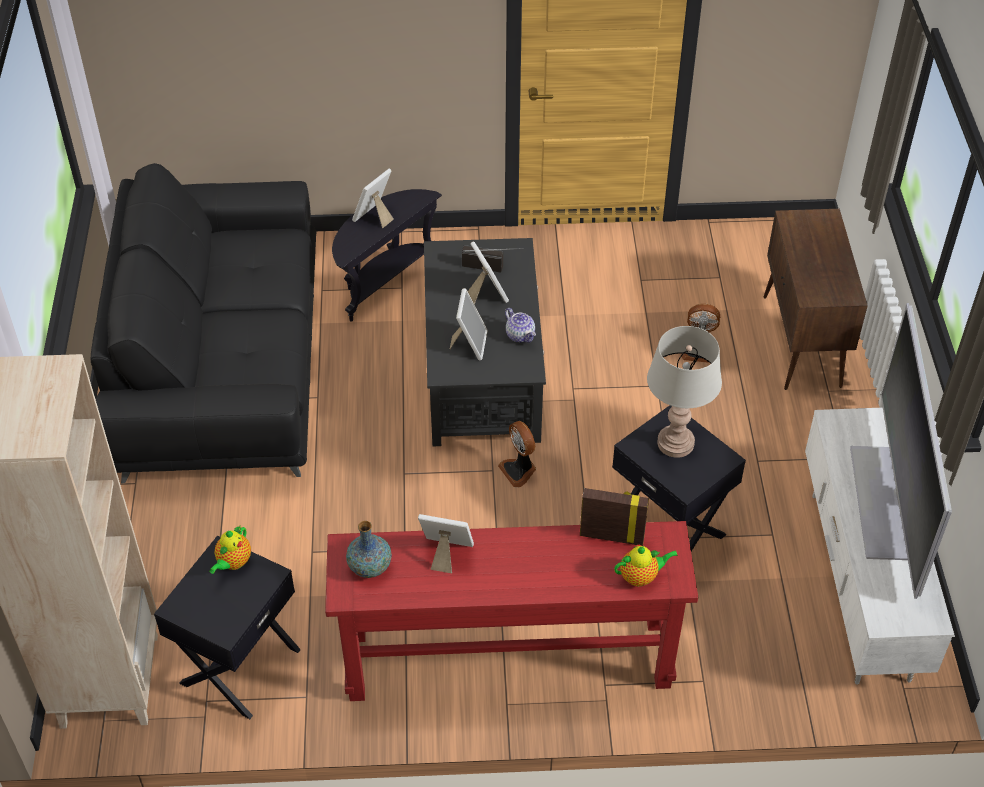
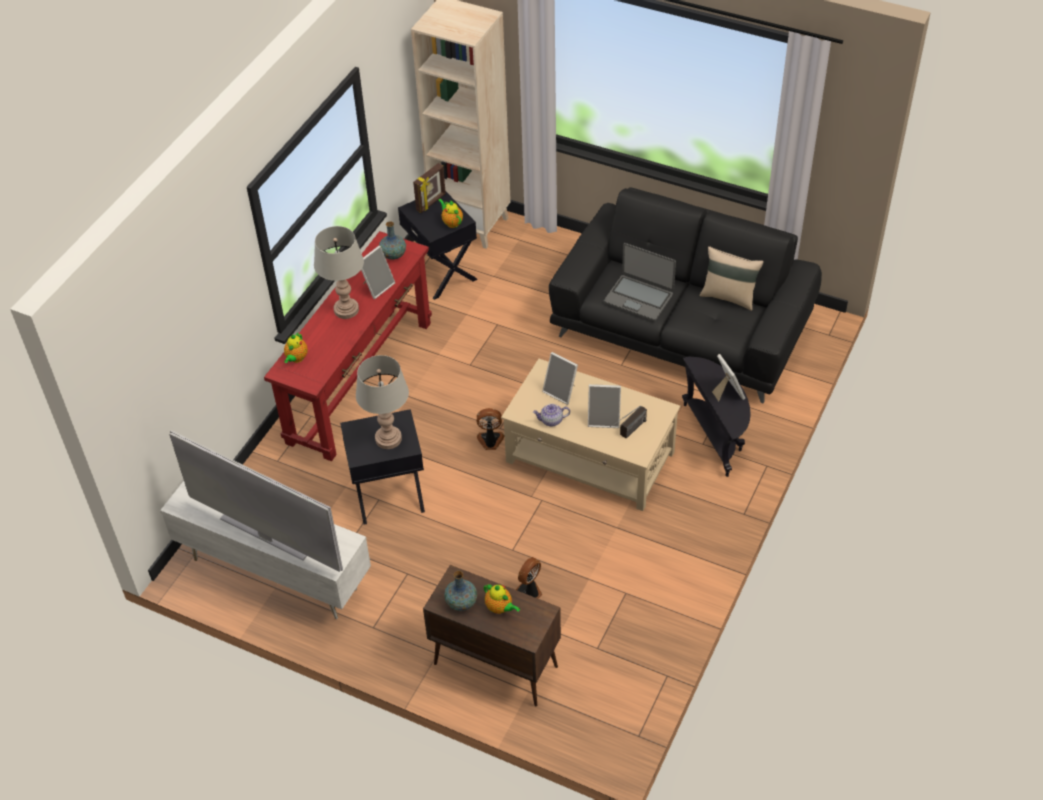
camera: 120 degrees right, 0 degrees up
black coffee table [424,238,546,446] -> beige coffee table [501,359,680,511]
picture frame [580,488,649,546] -> picture frame moved to [413,163,446,213]
none -> grey table lamp [314,226,364,319]
none -> vase [444,571,477,611]
none -> teapot [484,584,520,614]
none -> laptop [604,243,676,321]
none -> beige pillow [699,246,764,311]

